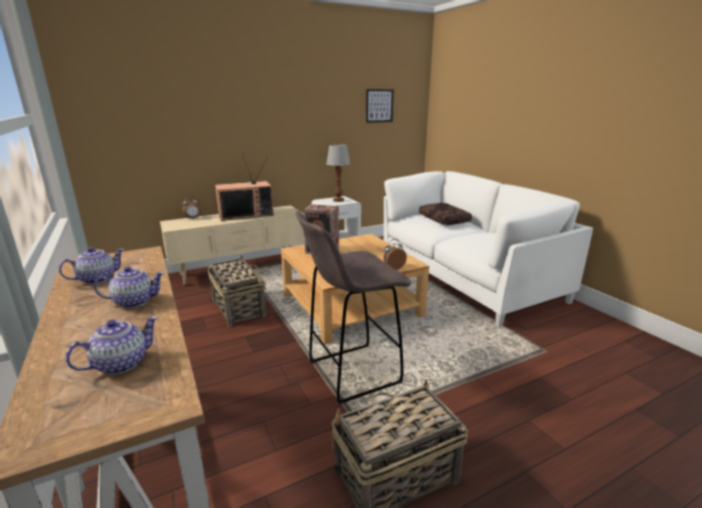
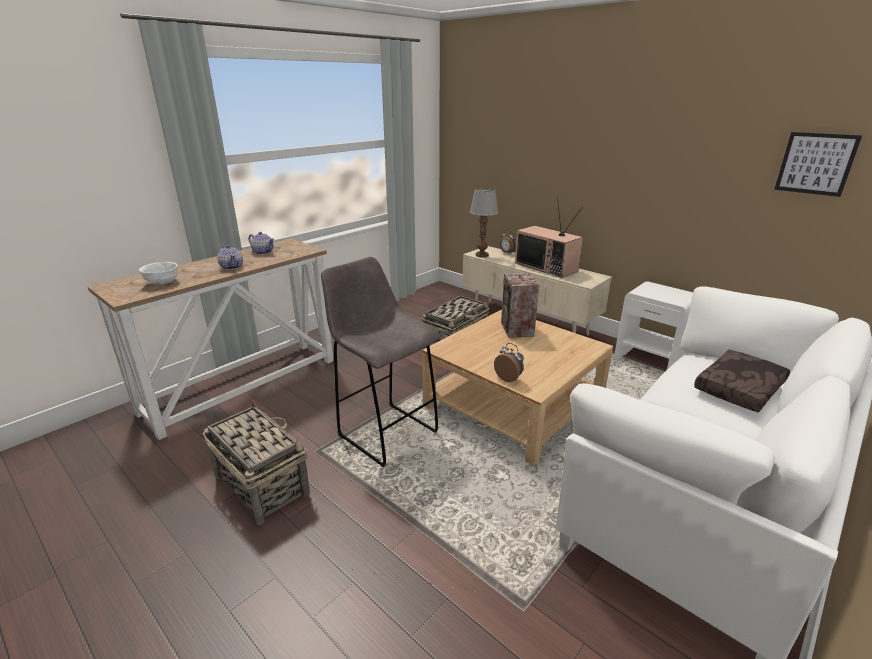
camera: 70 degrees right, 5 degrees up
teapot [65,316,158,374] -> white bowl [139,262,178,284]
table lamp [326,144,350,202] -> table lamp moved to [470,188,499,258]

